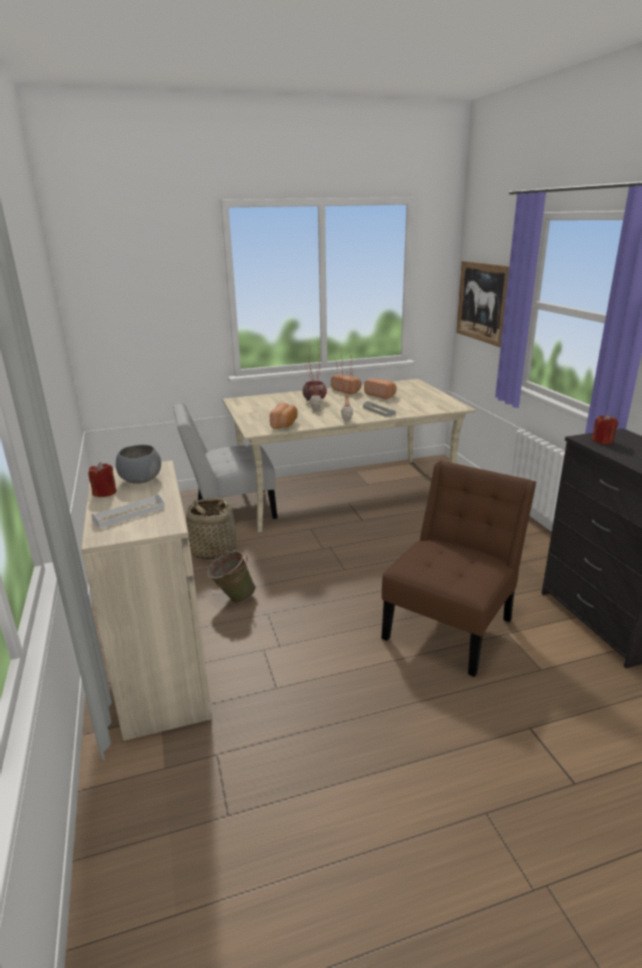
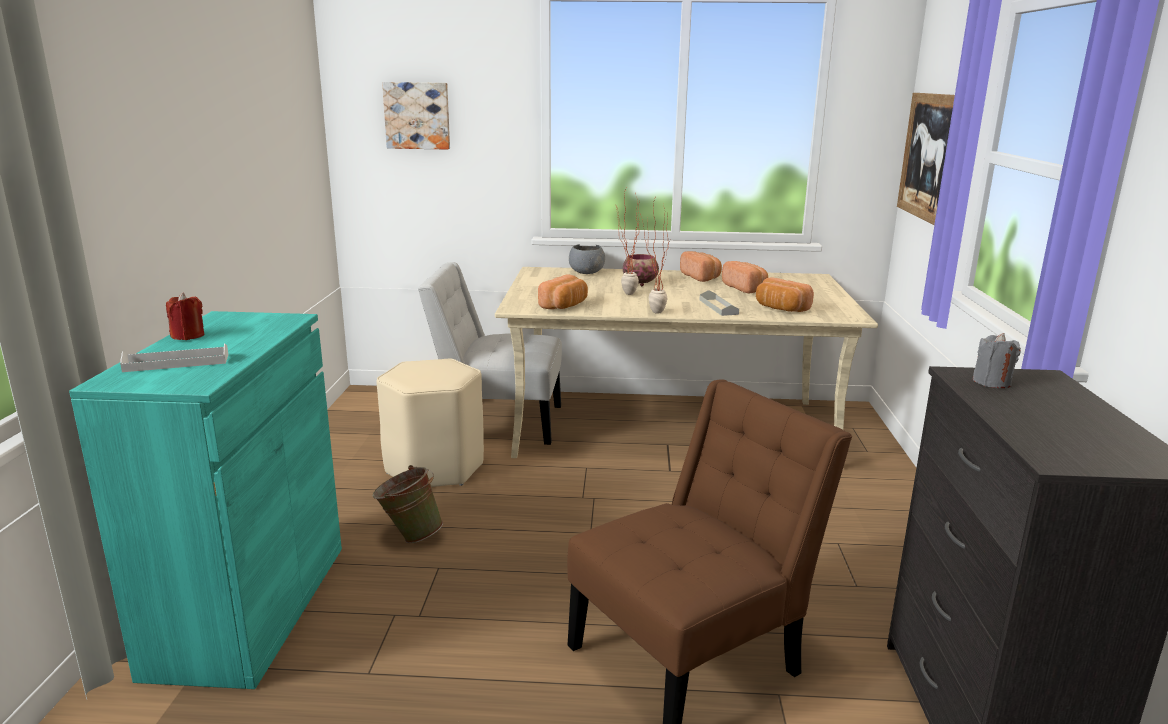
camera: 20 degrees right, 5 degrees down
beige cabinet [81,460,212,741] -> turquoise cabinet [69,311,342,689]
grey bowl [116,445,161,484] -> grey bowl moved to [569,244,605,274]
basket [184,498,239,560] -> beige stool [376,359,484,487]
red candle [592,414,618,444] -> grey candle [973,333,1021,388]
none -> picture [382,82,450,150]
none -> bread [756,277,814,312]

